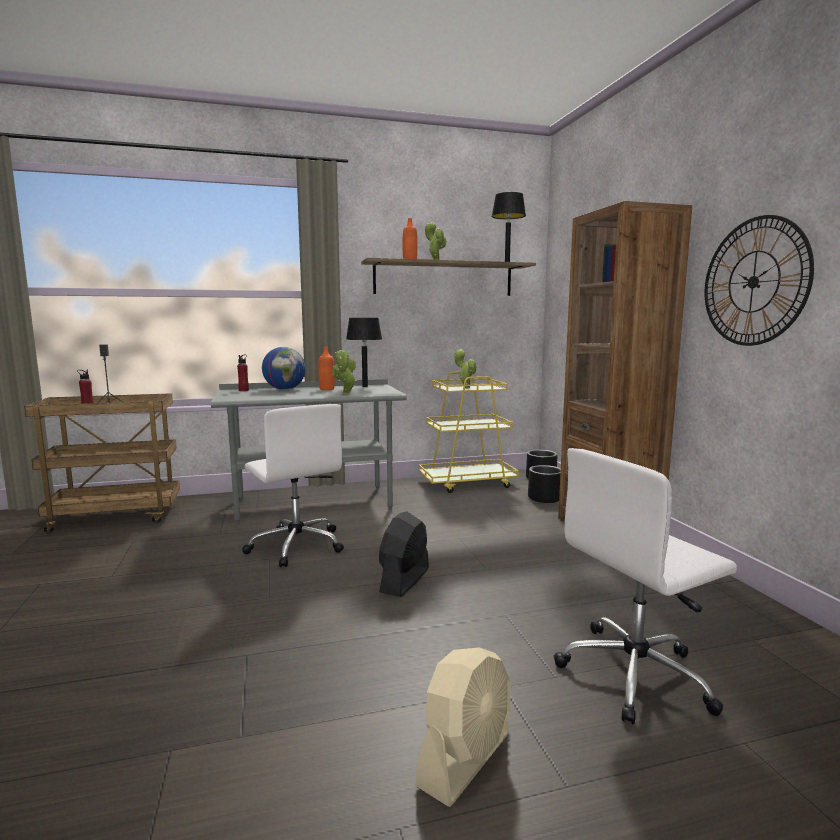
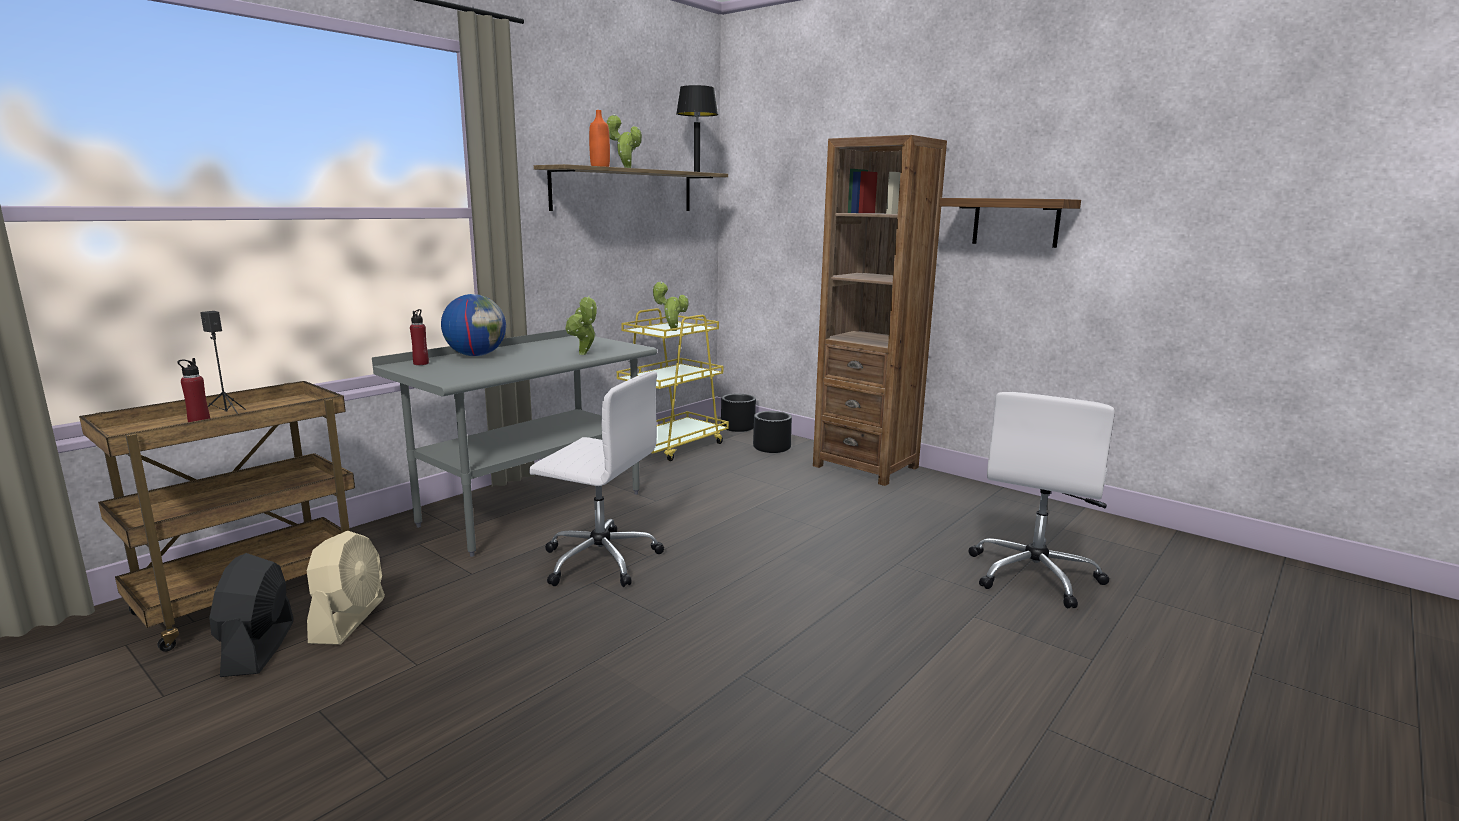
camera: 35 degrees left, 5 degrees up
orange bottle [318,347,335,390] -> none
black table lamp [346,318,382,387] -> none
black fan [379,511,429,597] -> black fan moved to [209,553,294,677]
beige fan [415,647,511,807] -> beige fan moved to [307,531,385,645]
wall clock [704,215,814,346] -> shelf [939,198,1081,248]

